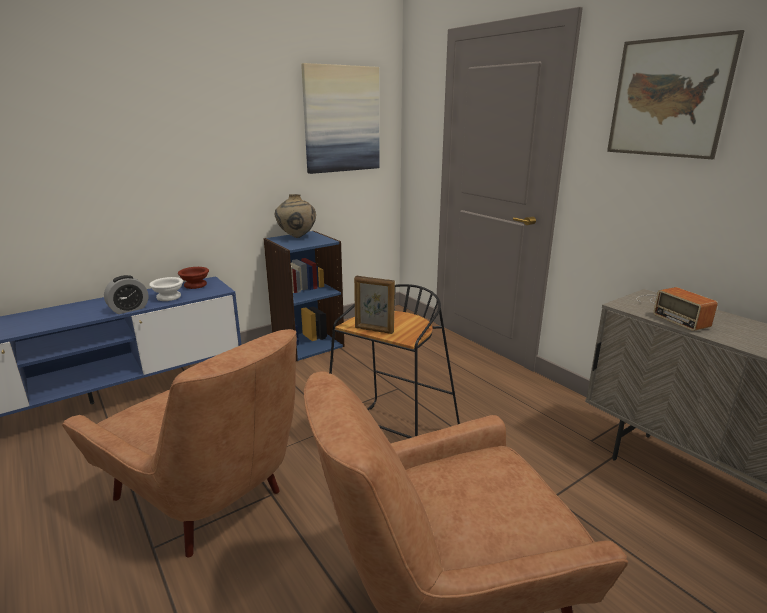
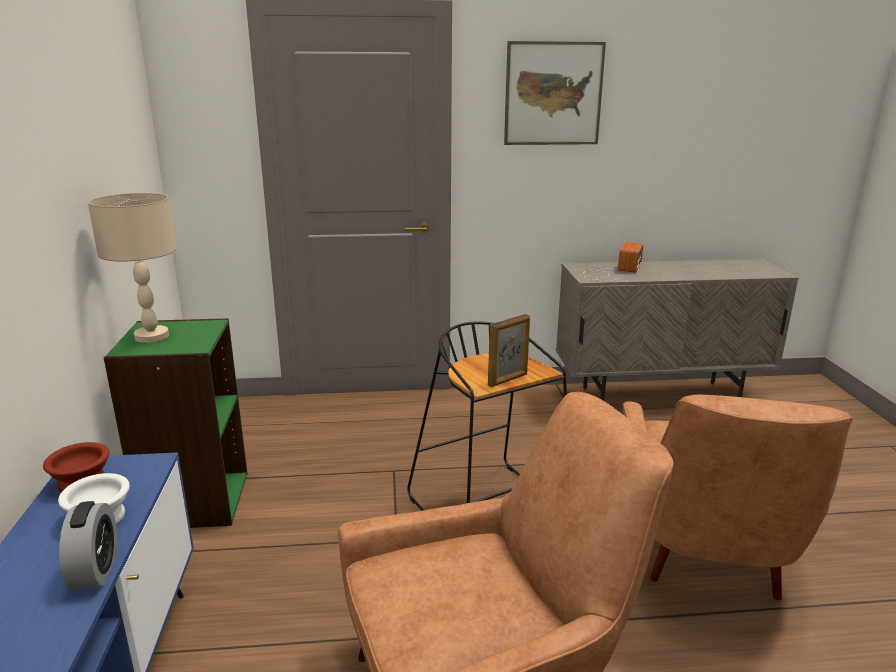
camera: 60 degrees left, 0 degrees up
blue bookcase [263,231,344,361] -> green bookcase [104,318,247,528]
beige vase [275,194,316,238] -> beige table lamp [88,193,176,343]
picture [301,63,379,174] -> none
radio [636,287,718,331] -> radio turned 75 degrees counterclockwise [583,242,644,281]

